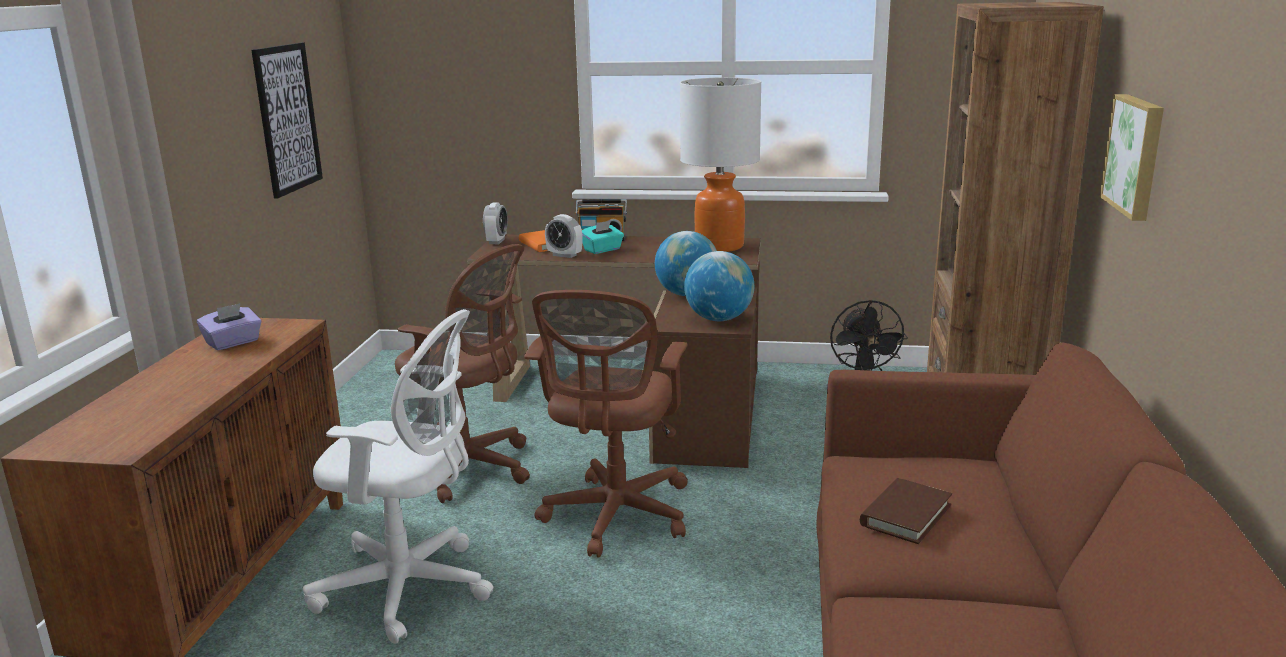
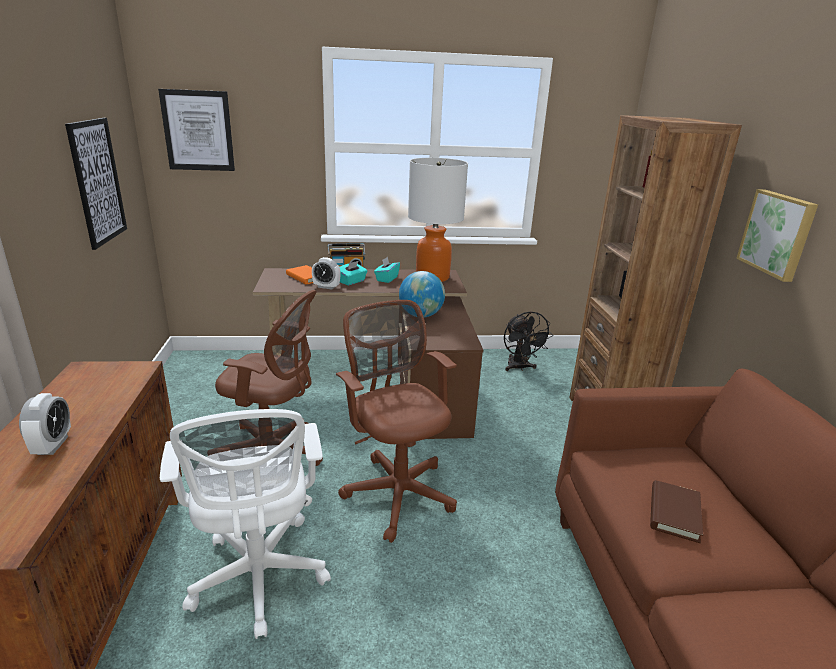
camera: 15 degrees left, 5 degrees up
purple tissue box [197,303,261,350] -> none
white office chair [303,309,493,644] -> white office chair turned 75 degrees clockwise [160,409,331,639]
alarm clock [483,202,508,244] -> alarm clock moved to [19,393,71,455]
brown office chair [524,290,688,558] -> brown office chair turned 150 degrees clockwise [336,300,457,543]
globe [684,251,754,321] -> none
none -> picture [158,89,235,171]
none -> turquoise tissue box [374,257,400,283]

